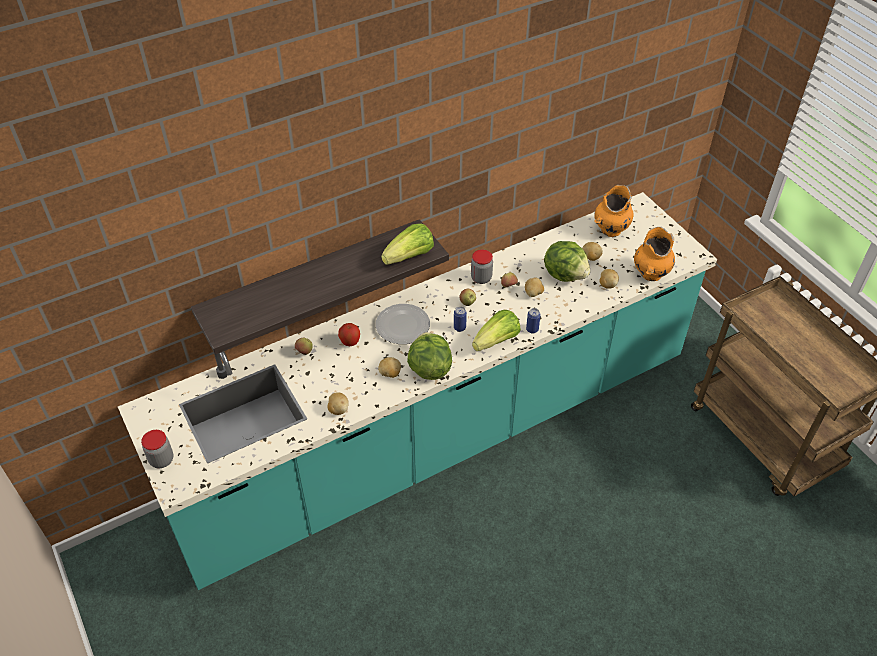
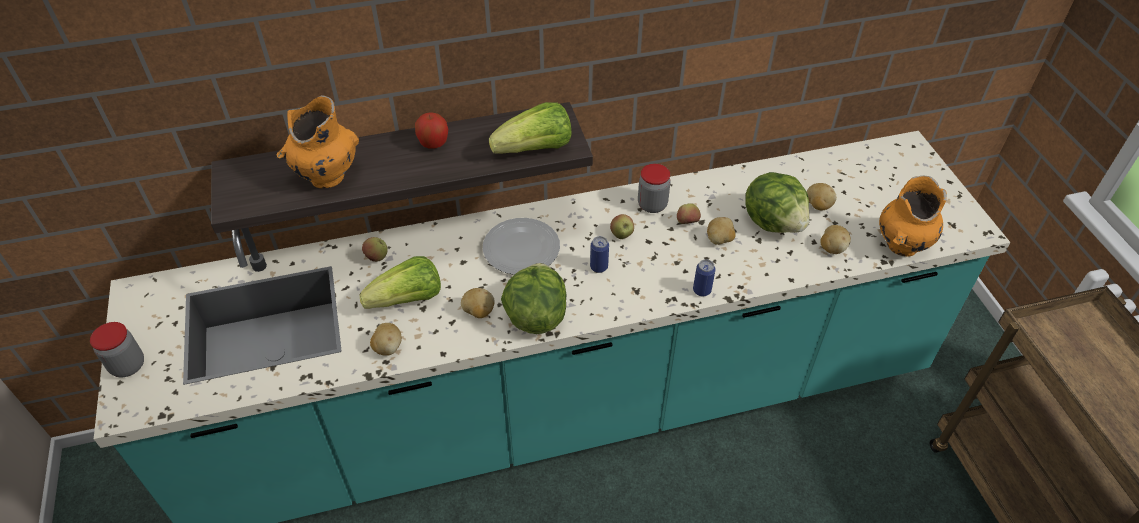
camera: 15 degrees right, 0 degrees up
apple [338,323,360,346] -> apple moved to [415,113,448,149]
lettuce [472,310,521,351] -> lettuce moved to [359,256,441,309]
orange vase [594,185,633,237] -> orange vase moved to [277,95,359,188]

